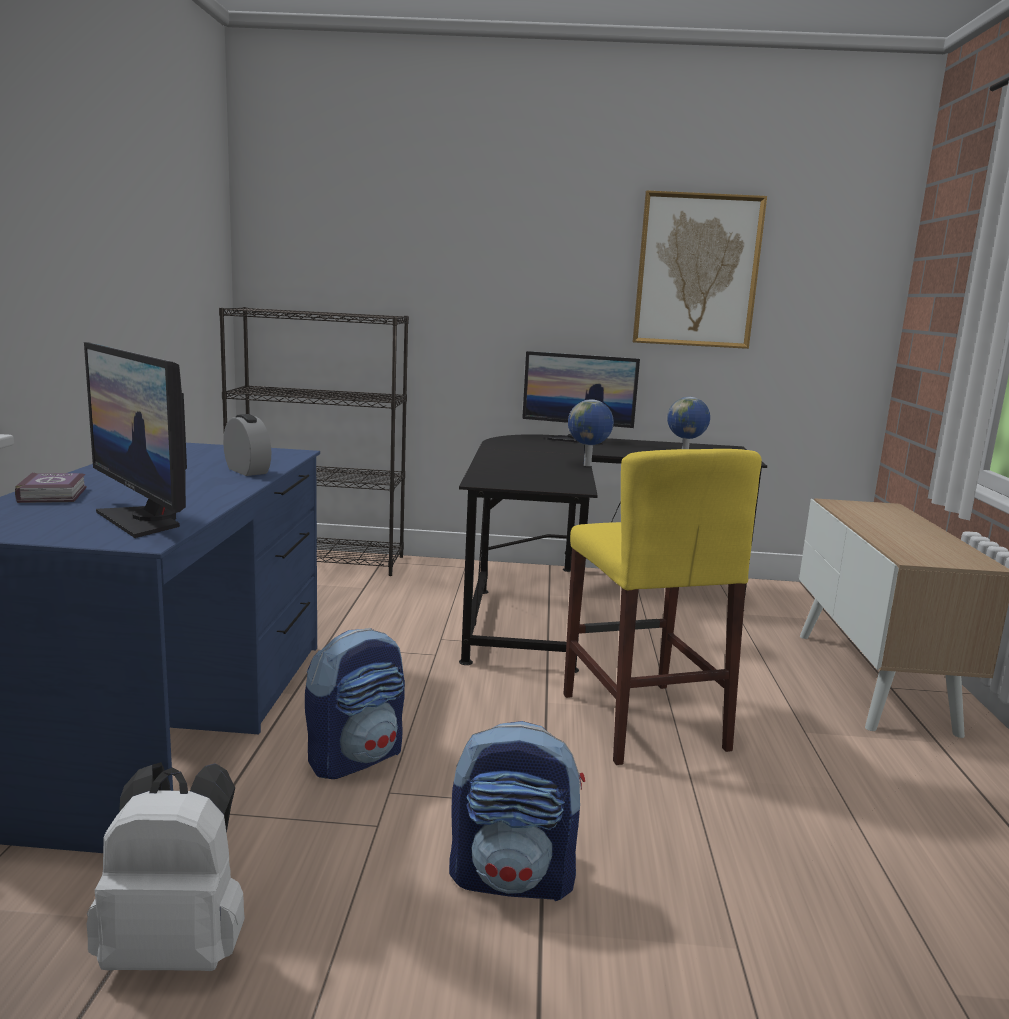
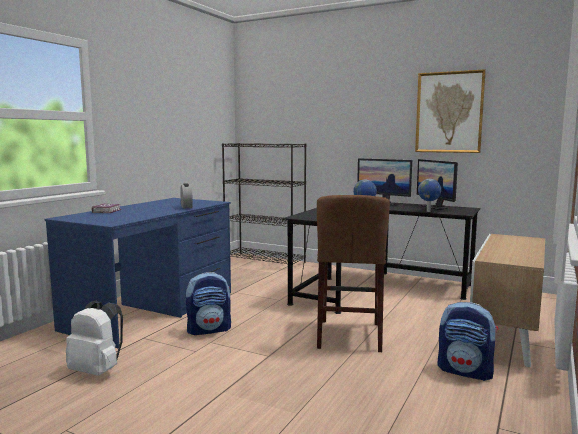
camera: 25 degrees right, 5 degrees down
monitor [84,342,187,538] -> monitor moved to [417,159,458,210]
backpack [449,721,585,901] -> backpack moved to [437,302,498,381]
yellow stool [564,449,762,765] -> brown stool [317,195,390,352]

